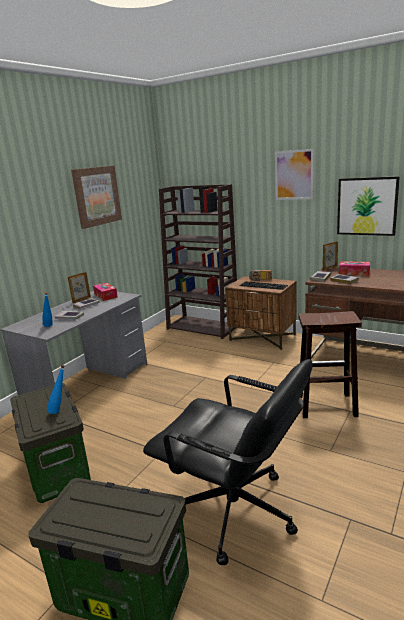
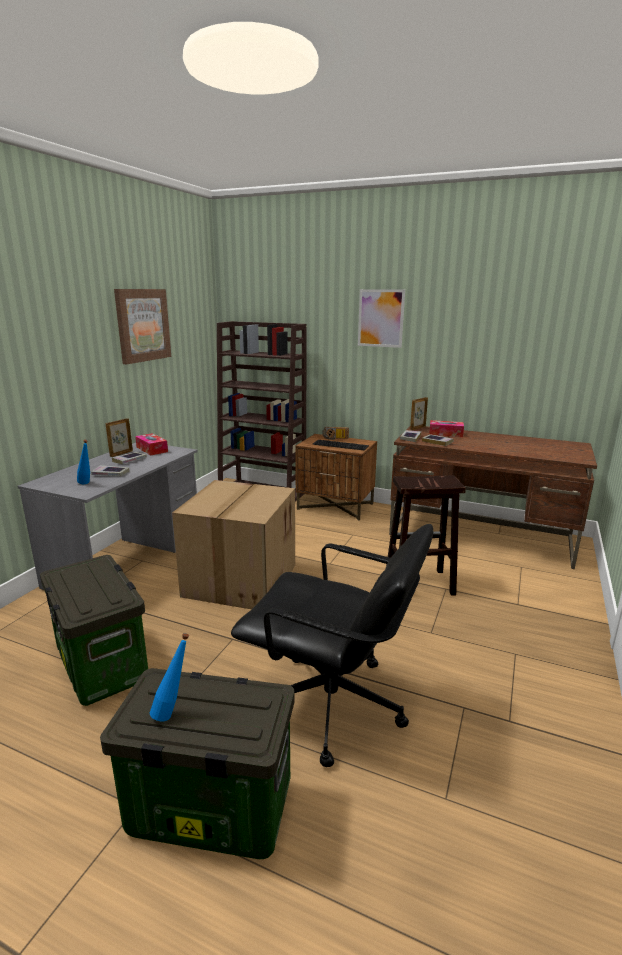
camera: 10 degrees left, 0 degrees up
blue bottle [47,365,65,414] -> blue bottle moved to [150,633,189,721]
picture [337,176,400,236] -> none
none -> cardboard box [172,480,295,609]

